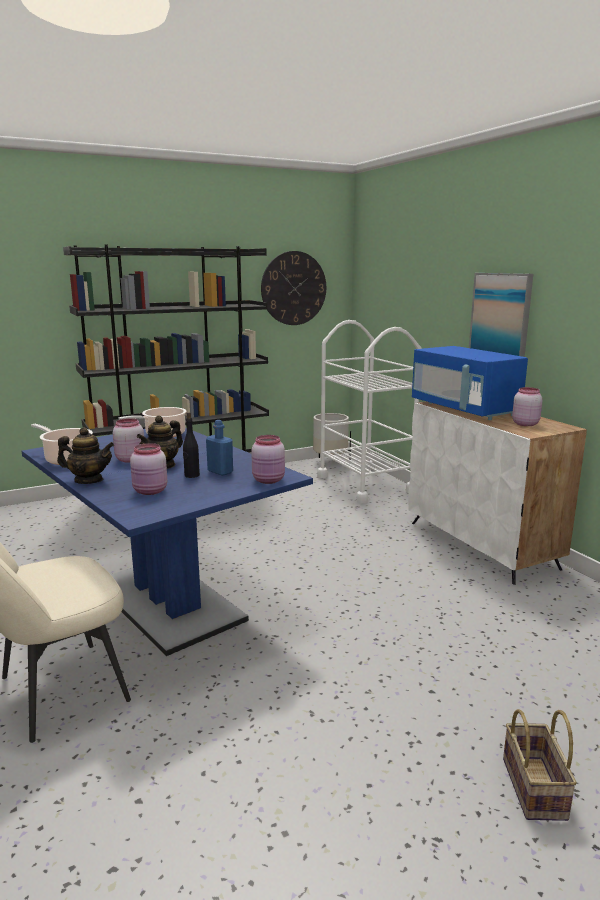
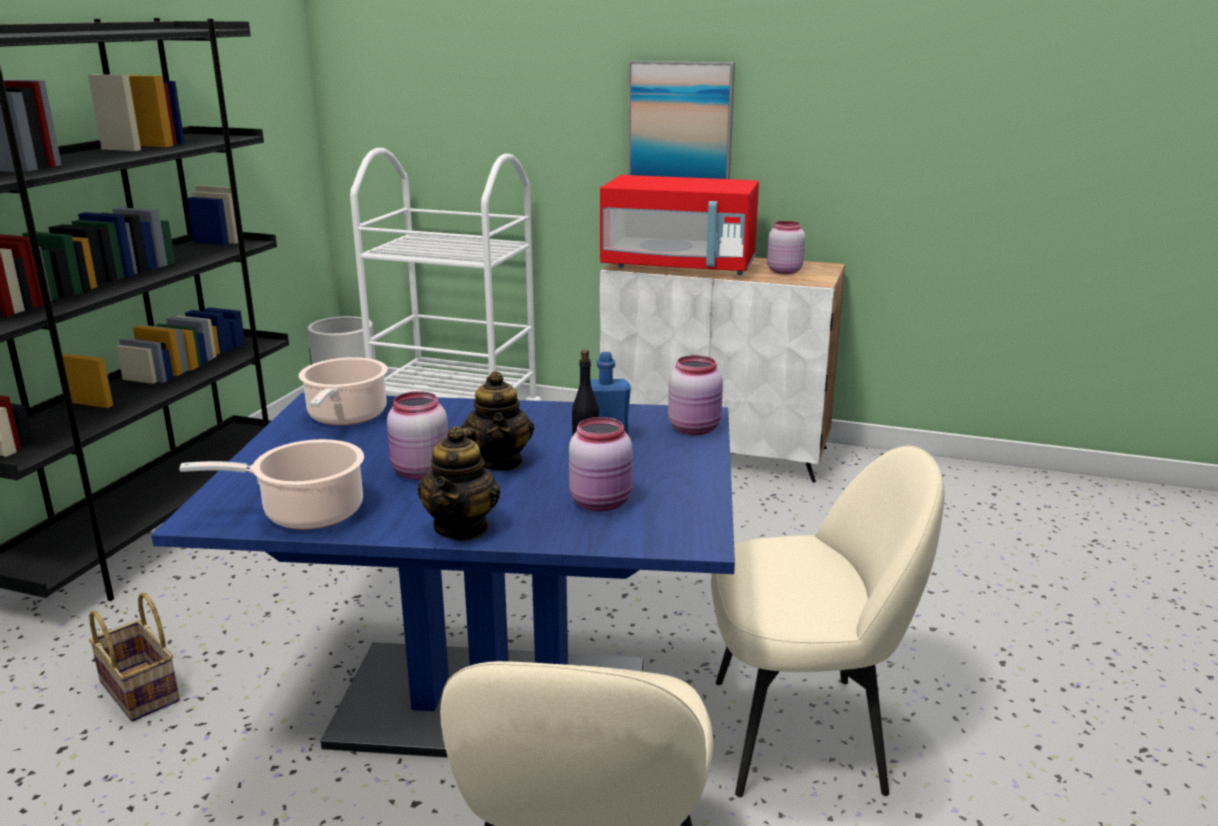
camera: 45 degrees left, 5 degrees up
teapot [57,427,114,484] -> teapot turned 135 degrees clockwise [418,426,500,541]
wall clock [261,251,326,325] -> none
blue microwave [412,346,528,420] -> red microwave [600,175,759,275]
basket [503,709,577,821] -> basket moved to [89,593,180,721]
none -> beige chair [711,446,944,797]

